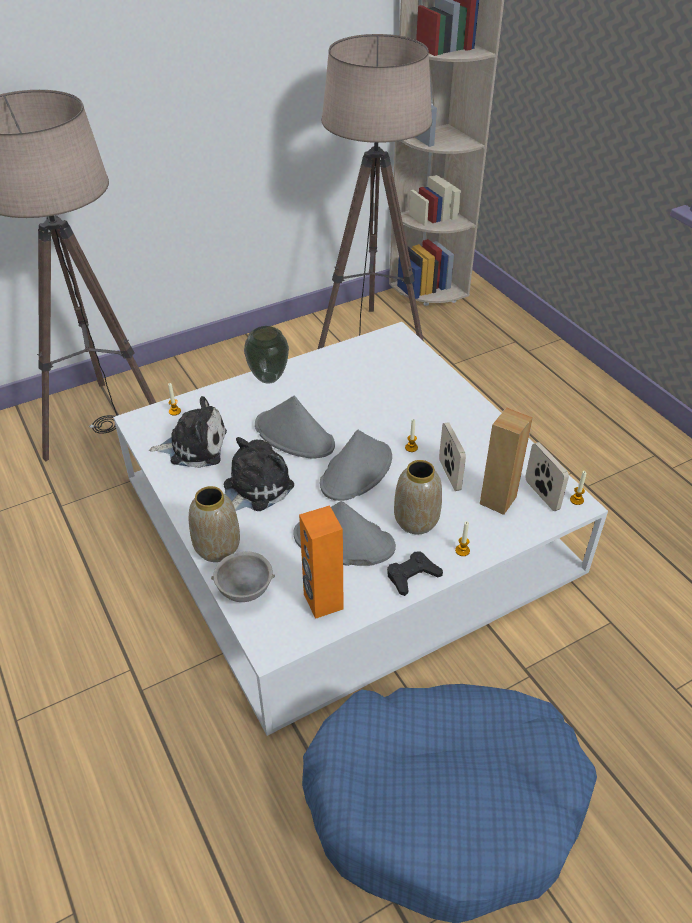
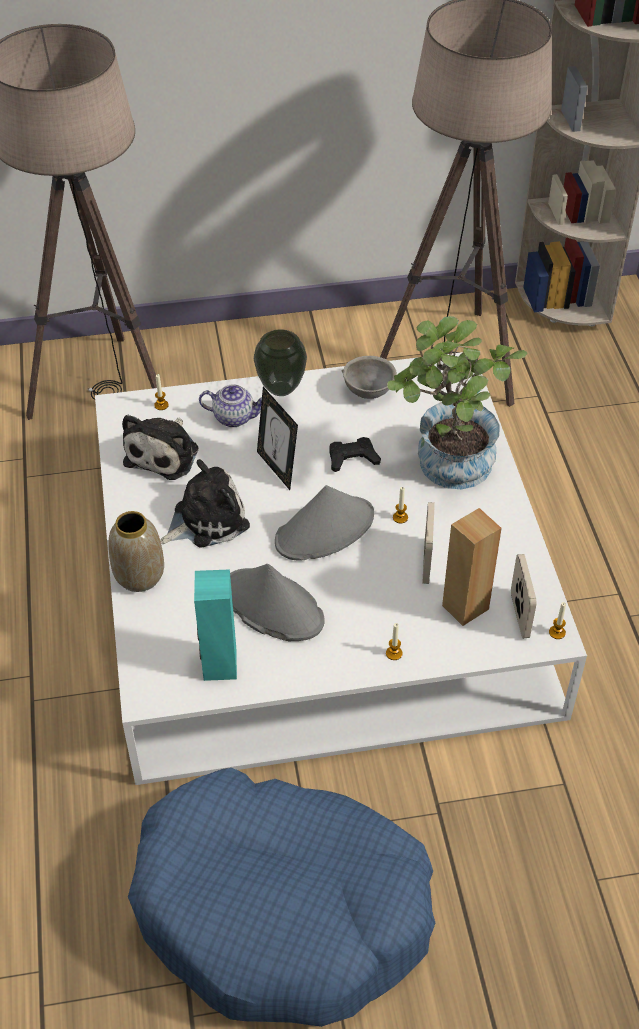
camera: 20 degrees right, 5 degrees up
plush toy [149,396,227,468] -> plush toy turned 90 degrees clockwise [122,415,198,480]
grey bowl [211,551,275,602] -> grey bowl moved to [342,356,397,399]
grey hat [255,396,335,459] -> picture frame [257,387,298,490]
orange speaker [299,505,344,619] -> turquoise speaker [194,569,237,681]
black game controller [387,551,443,596] -> black game controller moved to [329,437,381,472]
vase [394,460,442,534] -> none
none -> teapot [199,384,262,427]
none -> potted plant [387,316,527,489]

